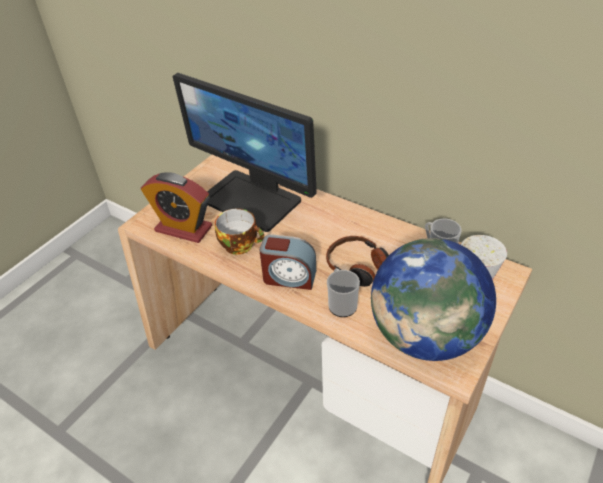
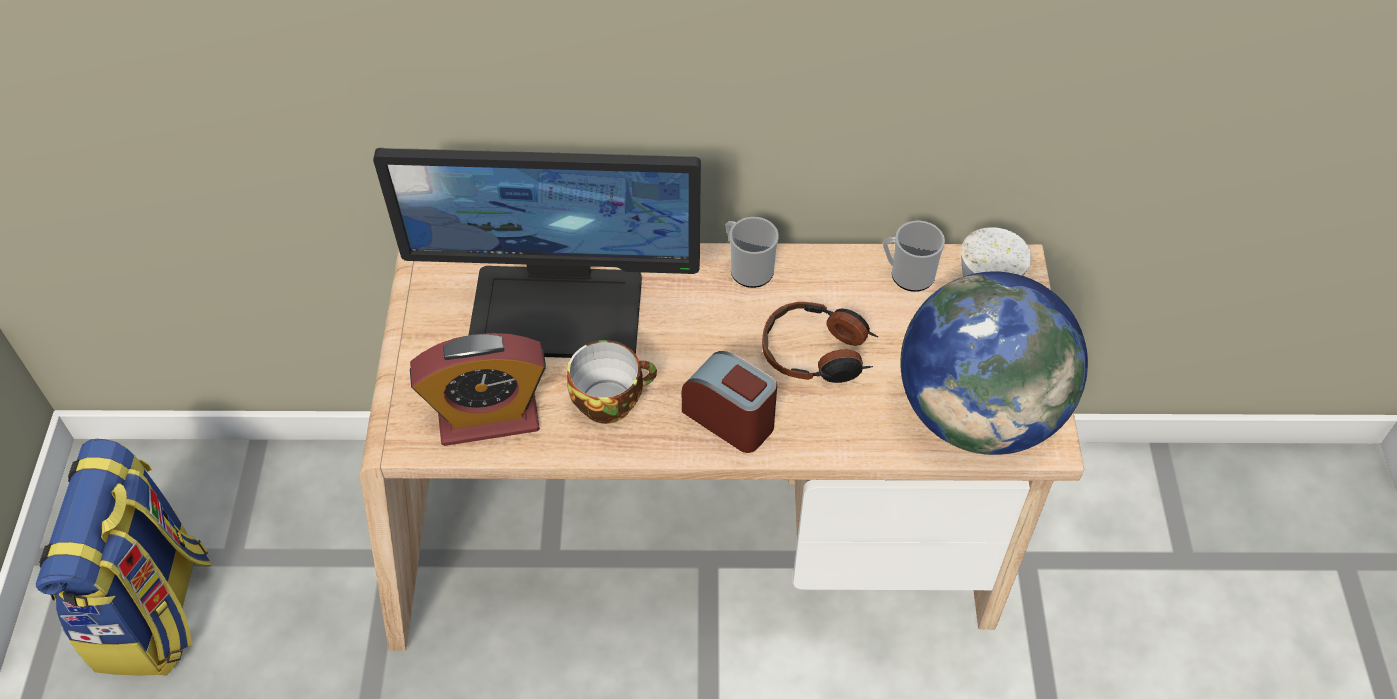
camera: 35 degrees left, 10 degrees up
alarm clock [259,234,316,290] -> alarm clock turned 120 degrees counterclockwise [682,351,777,453]
mug [327,268,360,317] -> mug moved to [726,217,779,288]
none -> backpack [36,439,212,676]

